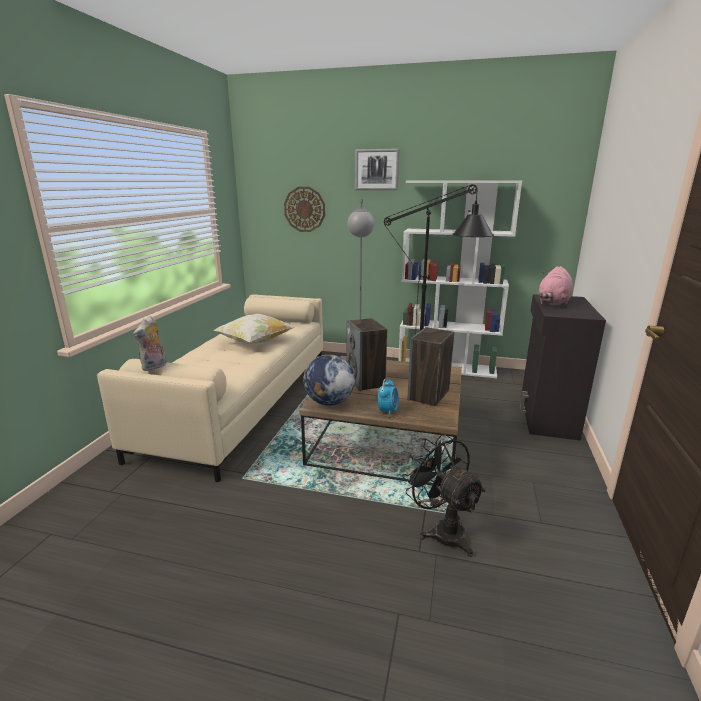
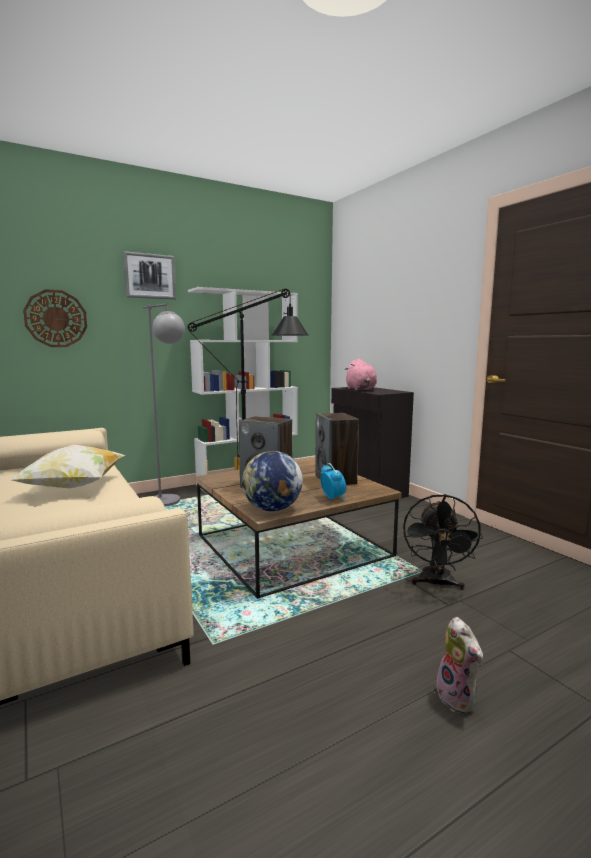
camera: 45 degrees left, 10 degrees down
plush toy [133,316,167,371] -> plush toy moved to [436,617,483,714]
black fan [402,433,486,557] -> black fan turned 90 degrees counterclockwise [403,494,483,590]

